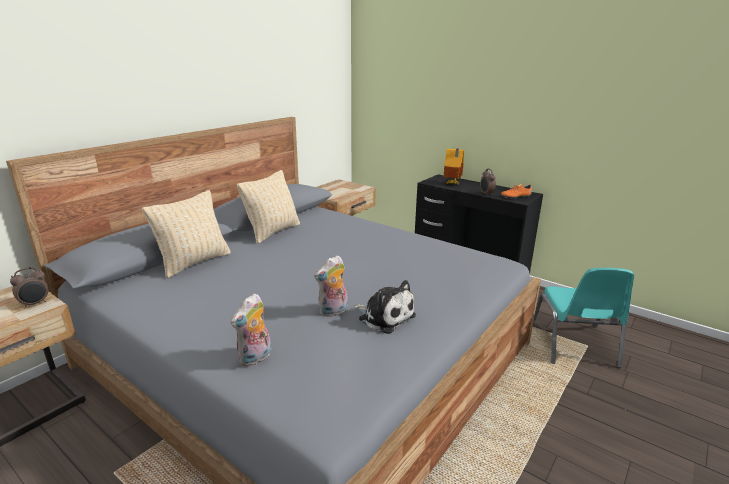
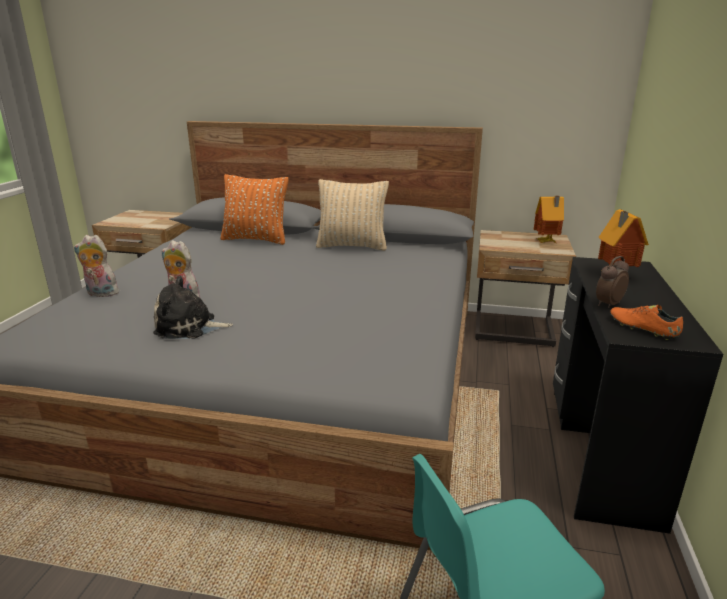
camera: 65 degrees right, 0 degrees up
alarm clock [10,267,48,308] -> none
beige pillow [142,190,231,278] -> orange pillow [220,174,288,245]
plush toy [354,280,416,334] -> plush toy turned 75 degrees clockwise [153,276,233,339]
none -> toy house [534,196,564,243]

